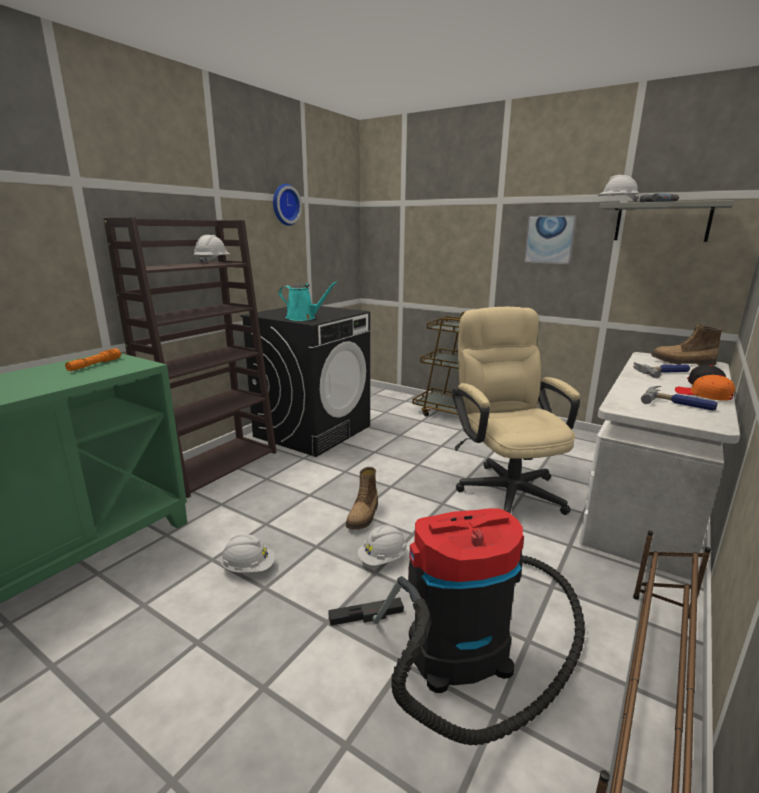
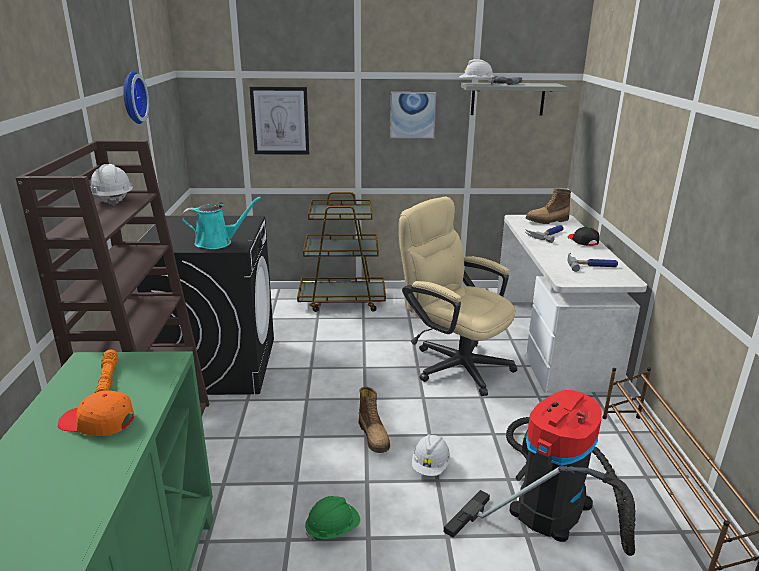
camera: 35 degrees left, 5 degrees up
white hard hat [220,534,275,572] -> green hard hat [305,496,360,541]
orange cap [675,375,735,401] -> orange cap moved to [58,390,134,436]
none -> picture [250,86,309,154]

